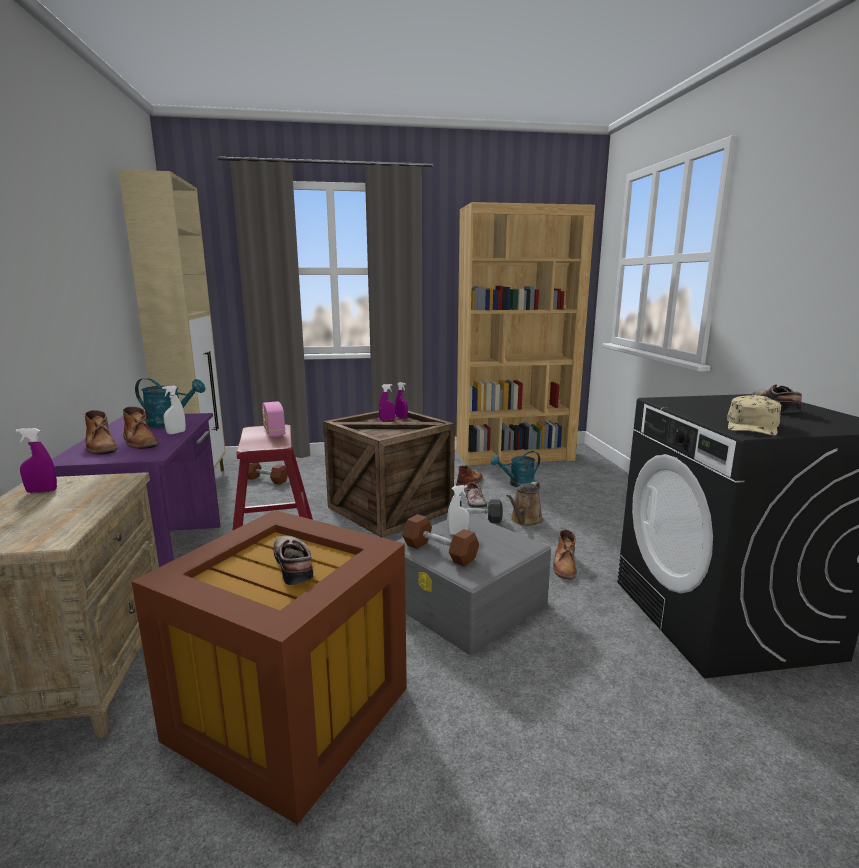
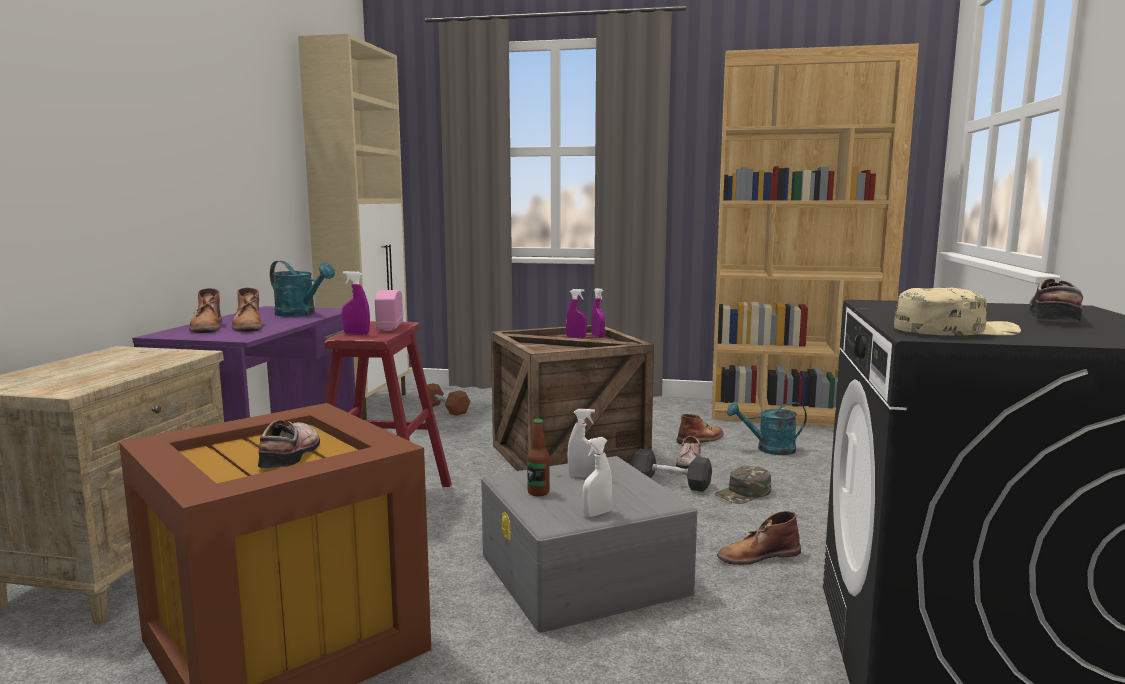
camera: 20 degrees right, 5 degrees down
purple spray bottle [16,428,57,493] -> purple spray bottle moved to [342,271,370,335]
white spray bottle [162,385,186,434] -> white spray bottle moved to [582,437,612,517]
brown dumbbell [402,514,479,567] -> bottle [527,419,550,496]
brown watering can [506,482,543,526] -> green cap [714,466,771,504]
brown boot [553,529,577,579] -> brown boot turned 45 degrees clockwise [717,511,801,565]
beige cap [727,395,781,435] -> beige cap turned 150 degrees counterclockwise [894,287,1021,336]

